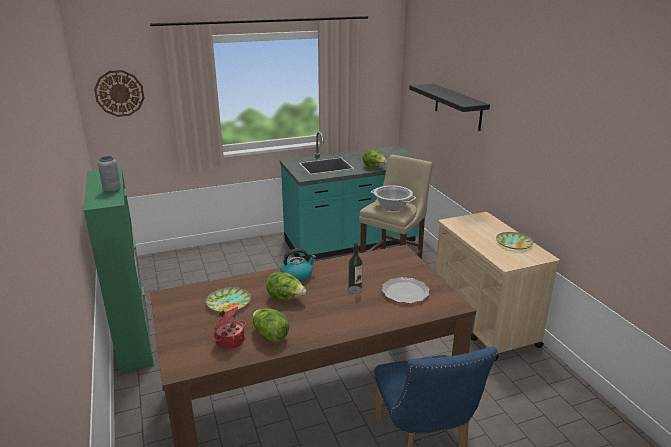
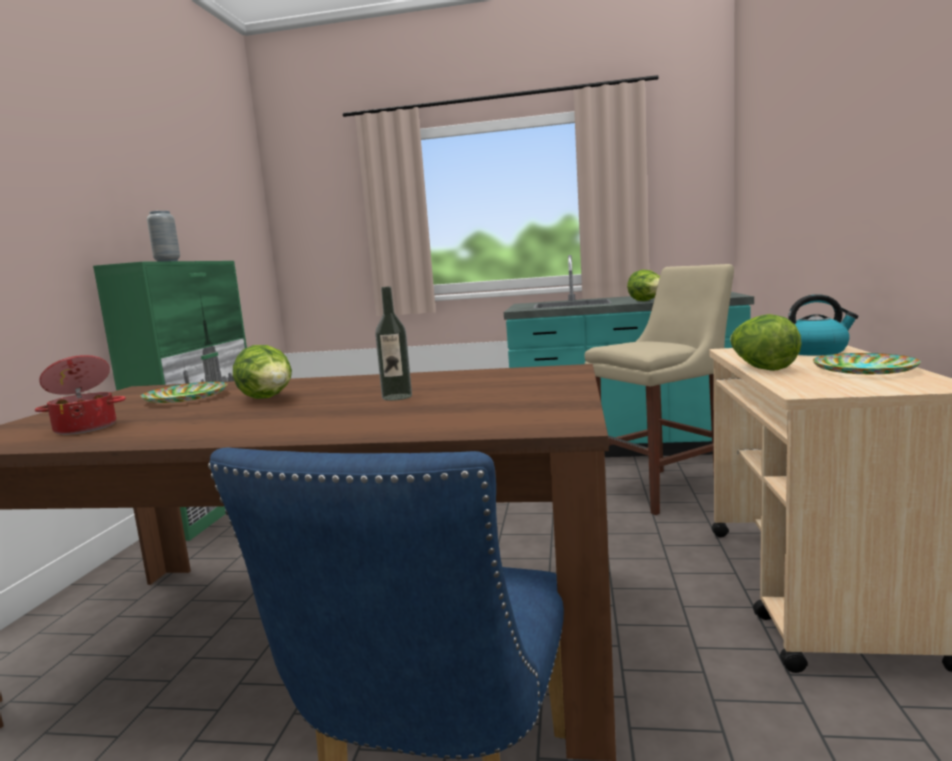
camera: 30 degrees right, 15 degrees down
wall clock [94,70,144,117] -> none
lettuce [253,308,289,343] -> lettuce moved to [730,314,802,371]
kettle [281,248,316,282] -> kettle moved to [788,294,858,356]
cooking pot [371,185,416,211] -> none
plate [382,277,429,303] -> none
black shelf [409,83,490,131] -> none

